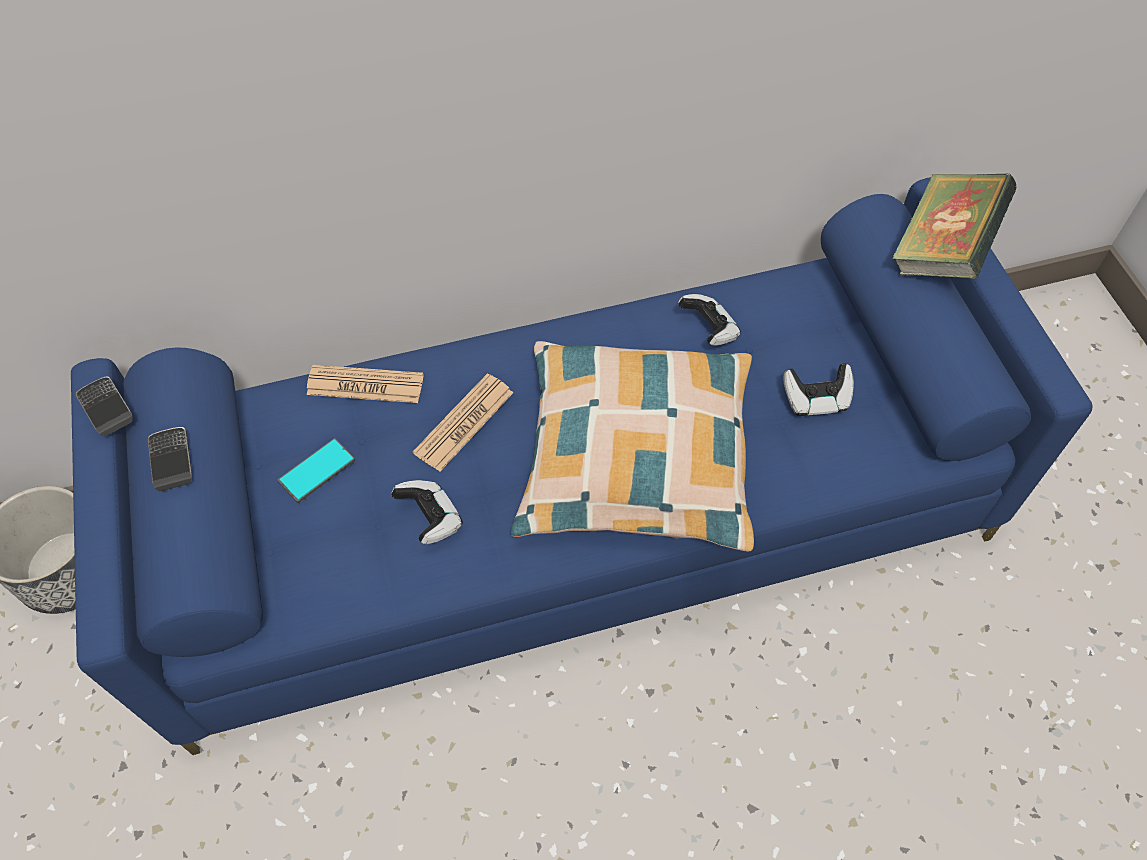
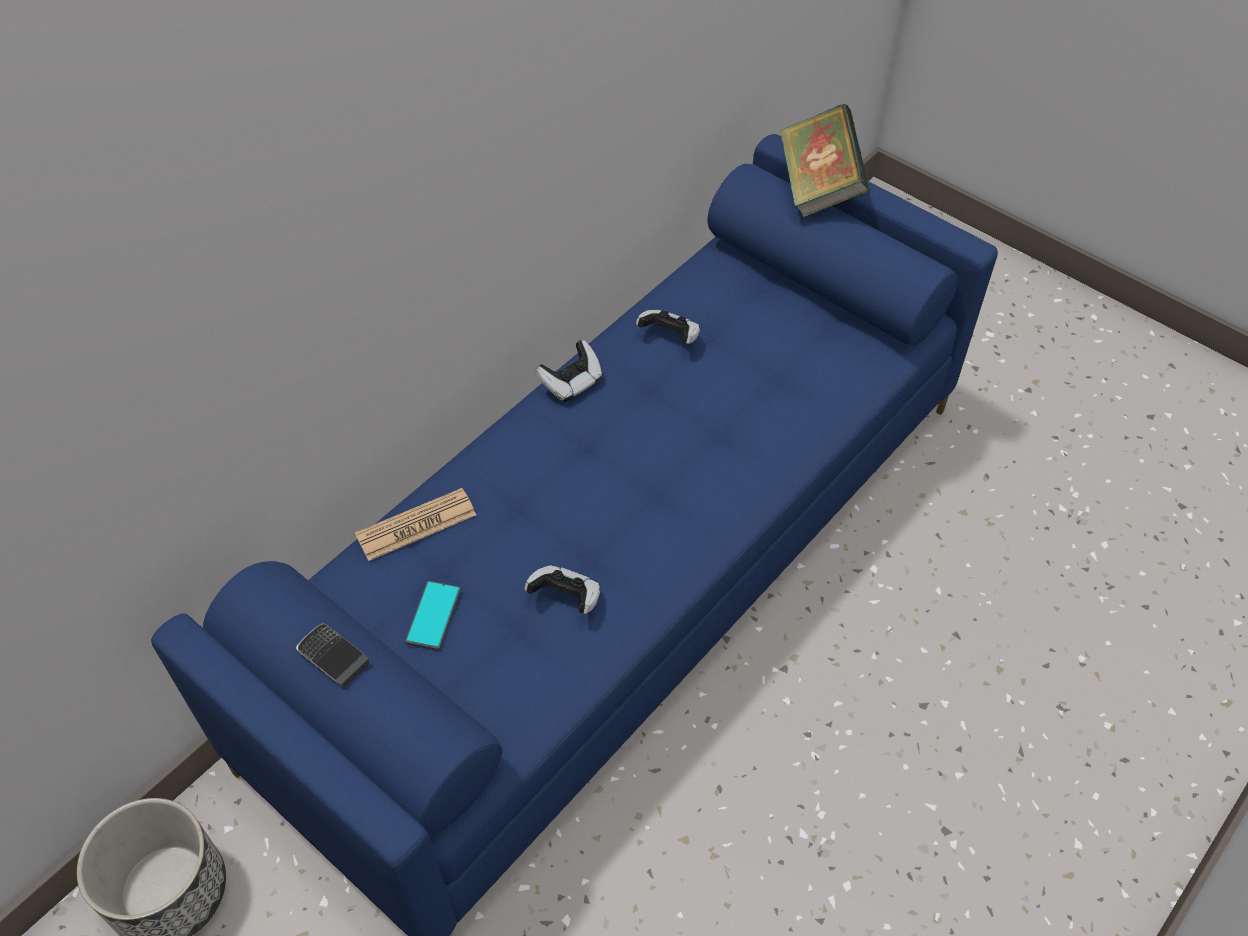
camera: 35 degrees left, 5 degrees down
phone [76,376,133,436] -> none
newspaper [413,374,513,472] -> none
pillow [511,341,754,552] -> none
game controller [784,364,854,416] -> game controller moved to [535,340,602,402]

